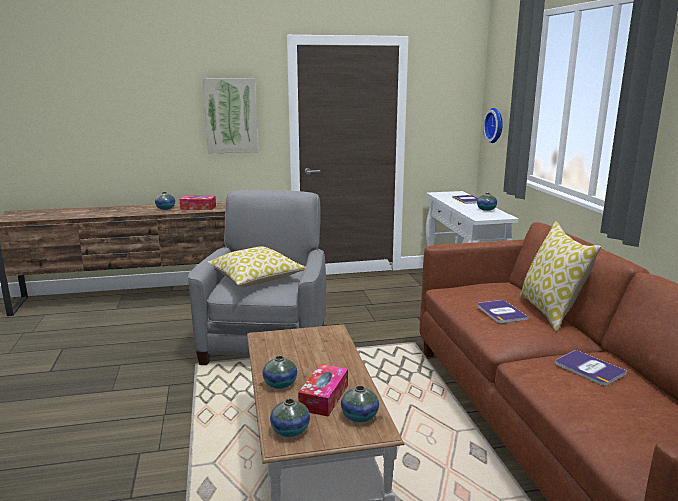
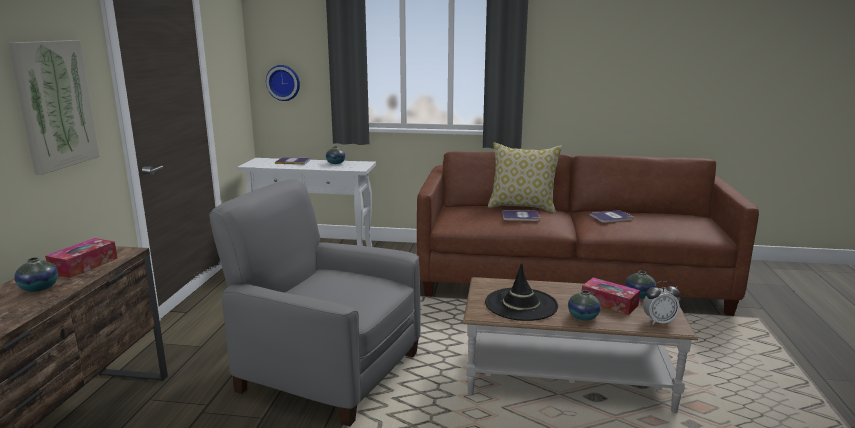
camera: 70 degrees left, 0 degrees up
pillow [208,246,306,287] -> none
vase [270,399,310,437] -> alarm clock [643,281,680,325]
none -> black hat [485,263,558,321]

